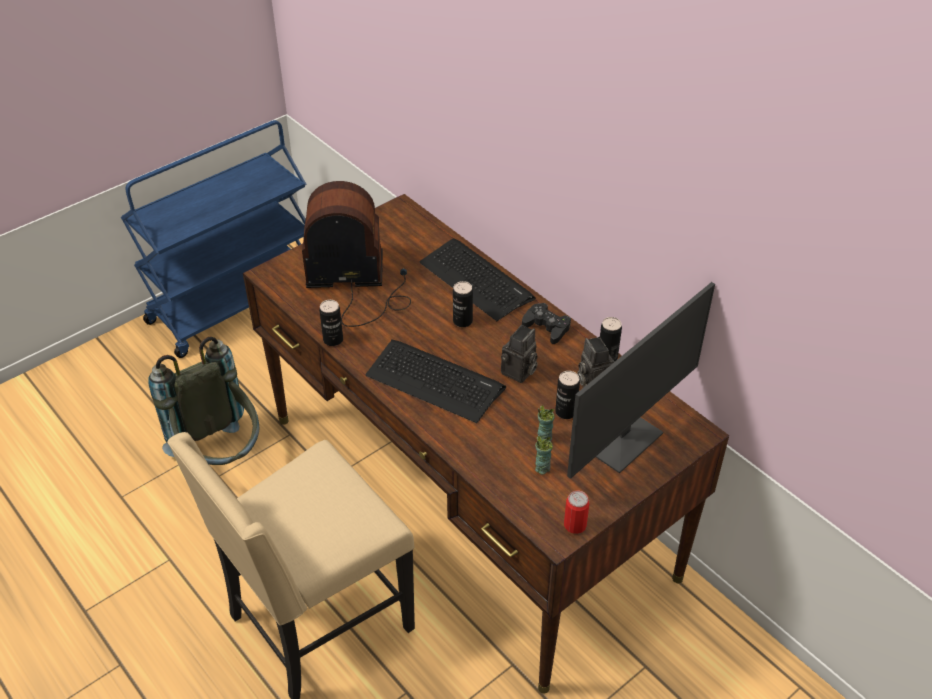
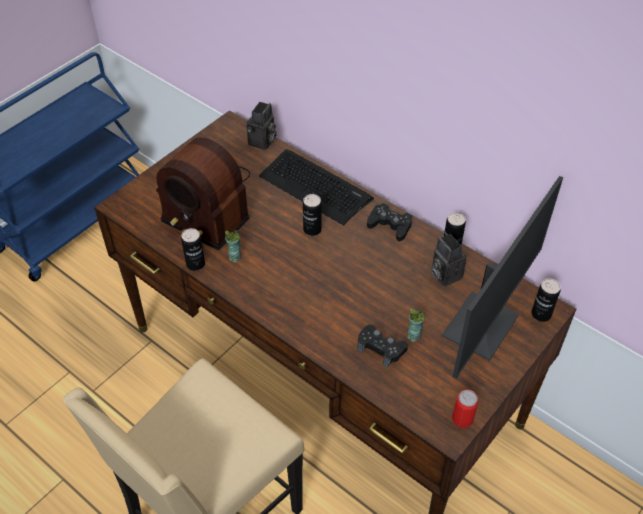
camera: 10 degrees left, 5 degrees up
grey backpack [148,337,259,465] -> none
radio [302,181,411,327] -> radio turned 135 degrees counterclockwise [156,137,250,250]
keyboard [365,340,506,423] -> none
camera [501,325,538,383] -> camera moved to [246,102,276,150]
cup [535,436,553,475] -> cup moved to [225,230,242,263]
can [555,371,580,419] -> can moved to [531,279,561,322]
none -> black game controller [357,324,408,367]

